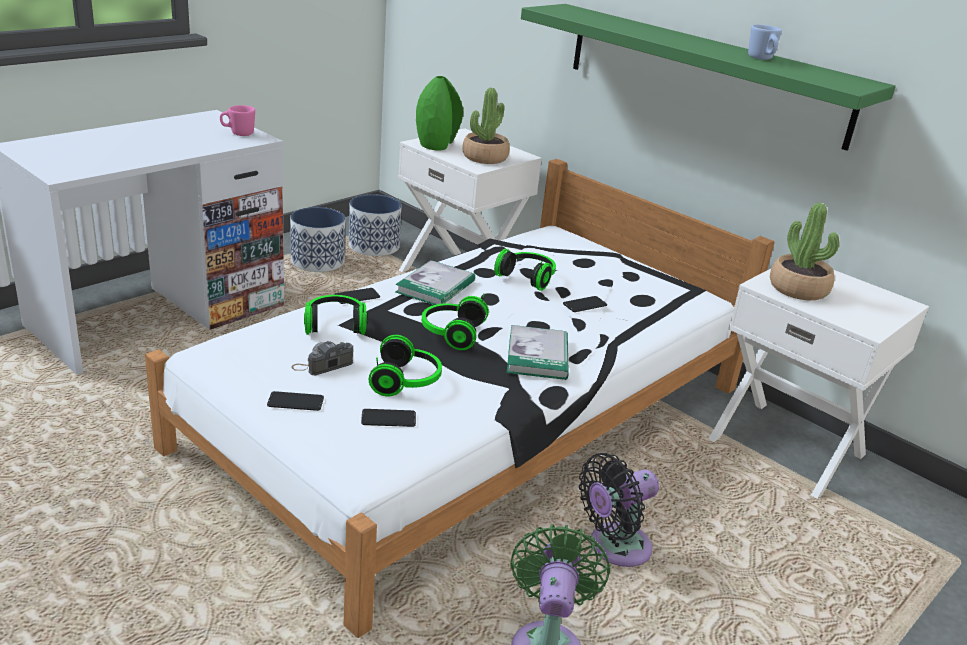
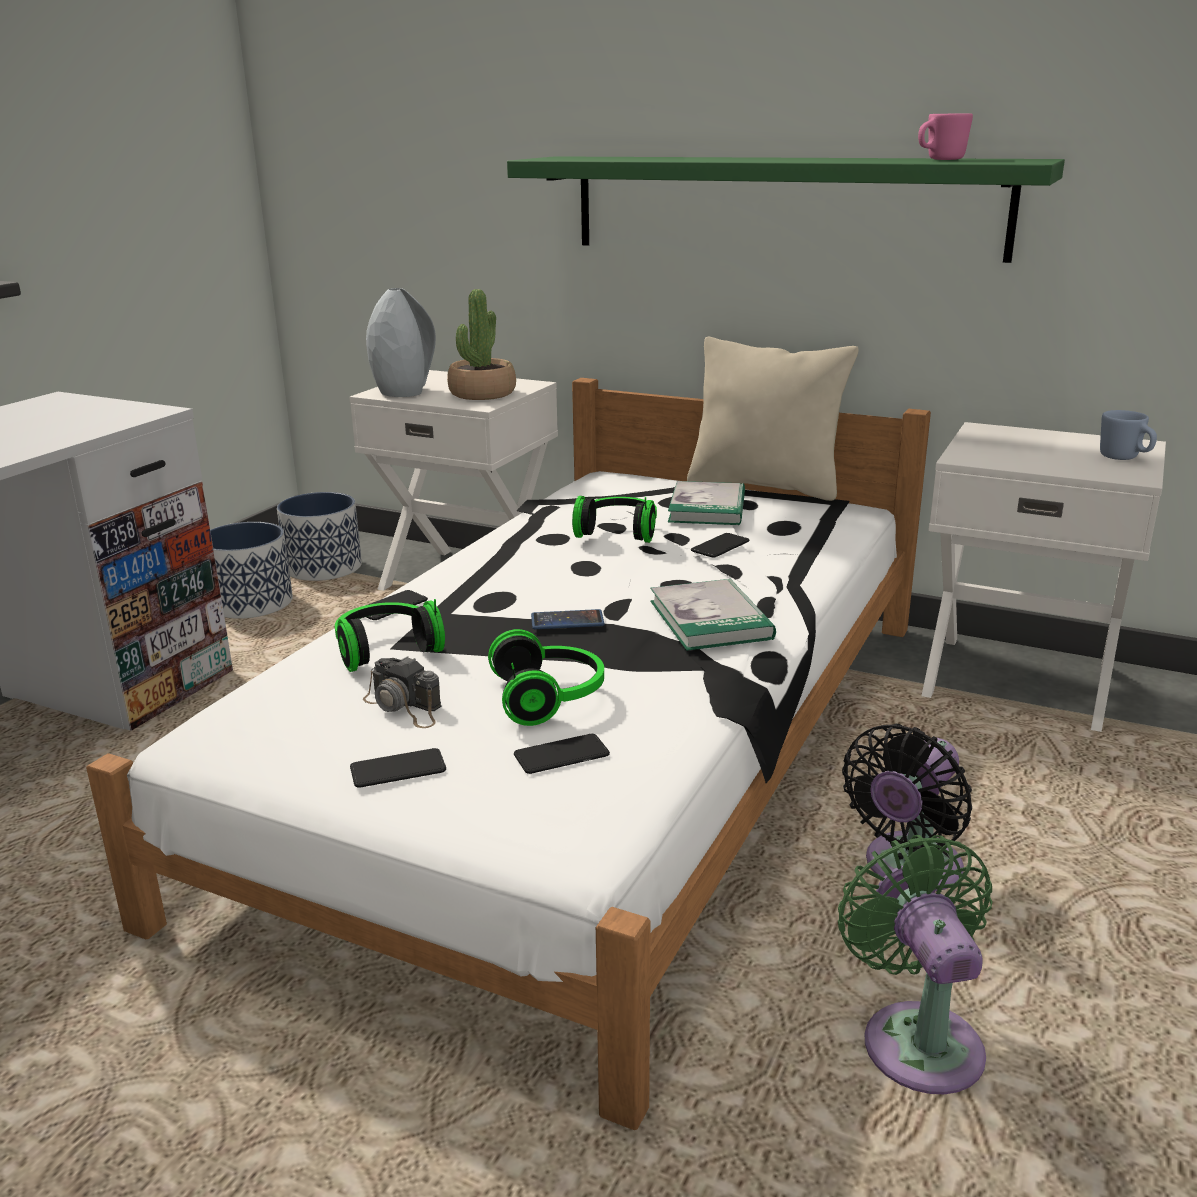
camera: 15 degrees left, 5 degrees down
pink mug [220,105,255,136] -> pink mug moved to [918,113,973,160]
camera [291,341,353,375] -> camera turned 90 degrees counterclockwise [363,656,442,728]
book [395,260,475,305] -> book moved to [668,481,745,525]
green vase [416,76,463,151] -> grey vase [366,288,436,397]
headphones [422,294,489,350] -> phone [531,609,604,629]
blue mug [748,24,782,60] -> blue mug moved to [1100,410,1157,460]
potted plant [770,203,839,300] -> none
none -> beige pillow [687,337,859,501]

